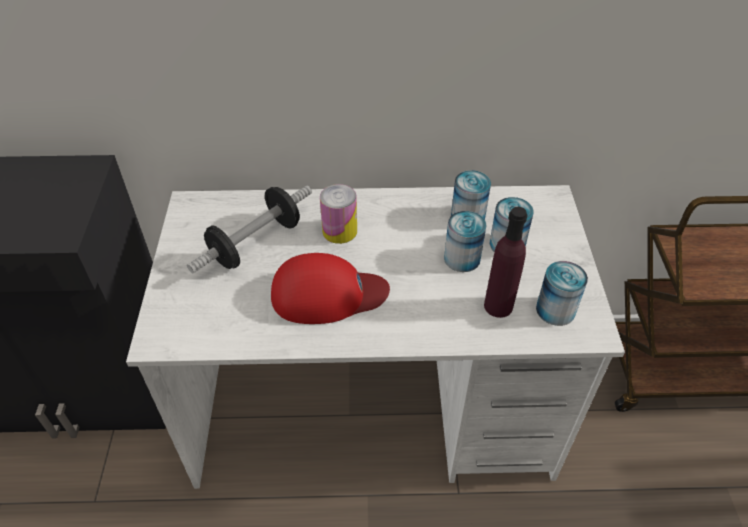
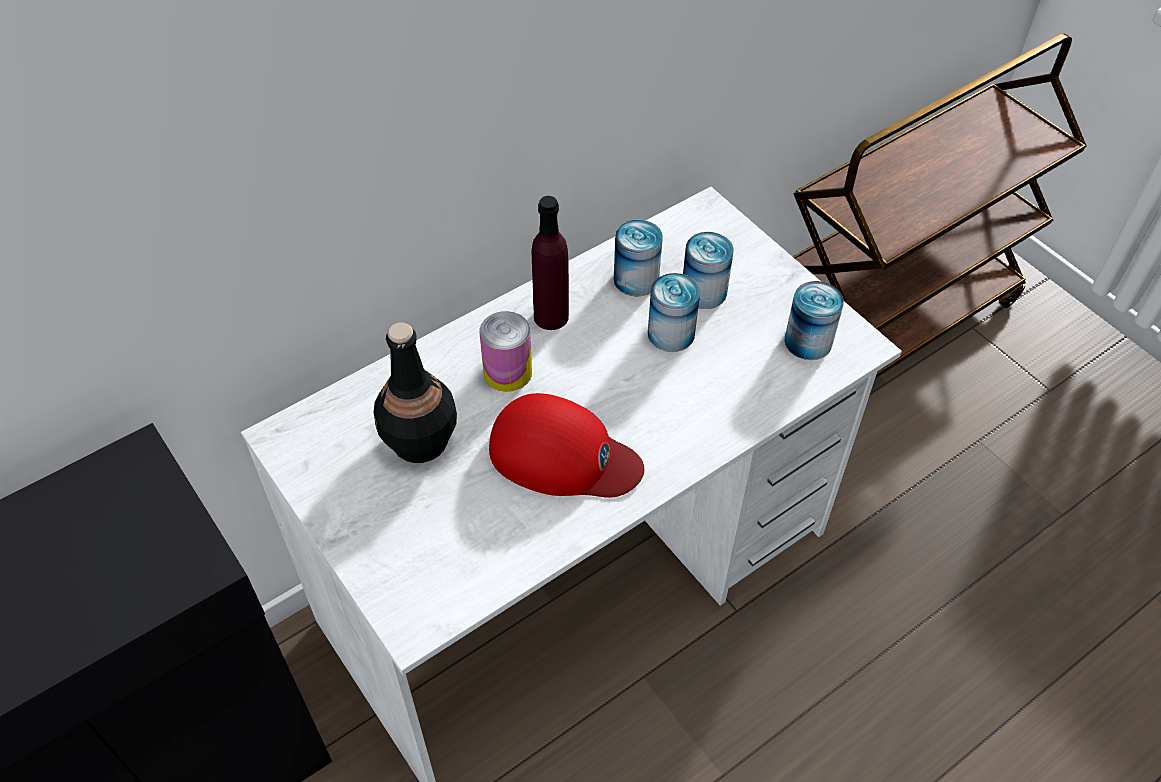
camera: 35 degrees left, 5 degrees up
dumbbell [187,185,312,273] -> black bottle [374,322,457,463]
red cap [271,253,390,324] -> red cap turned 60 degrees clockwise [489,393,644,498]
purple bottle [484,207,527,318] -> purple bottle moved to [532,196,569,330]

